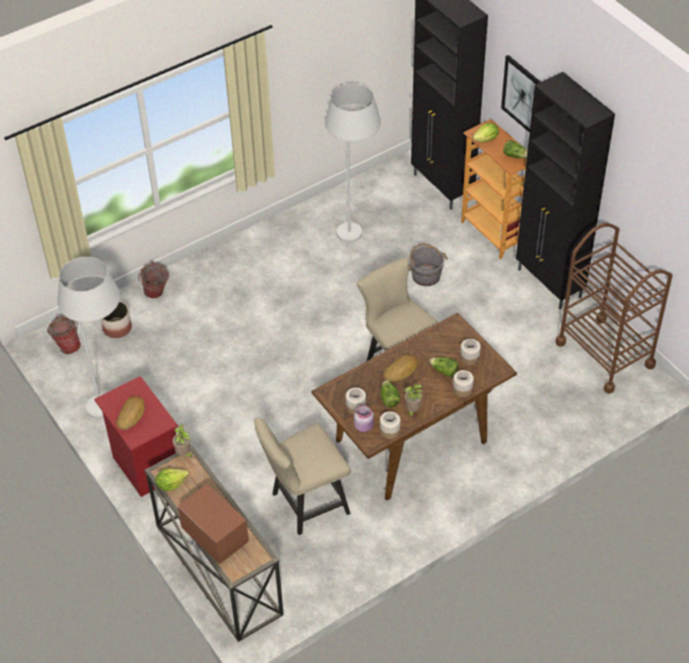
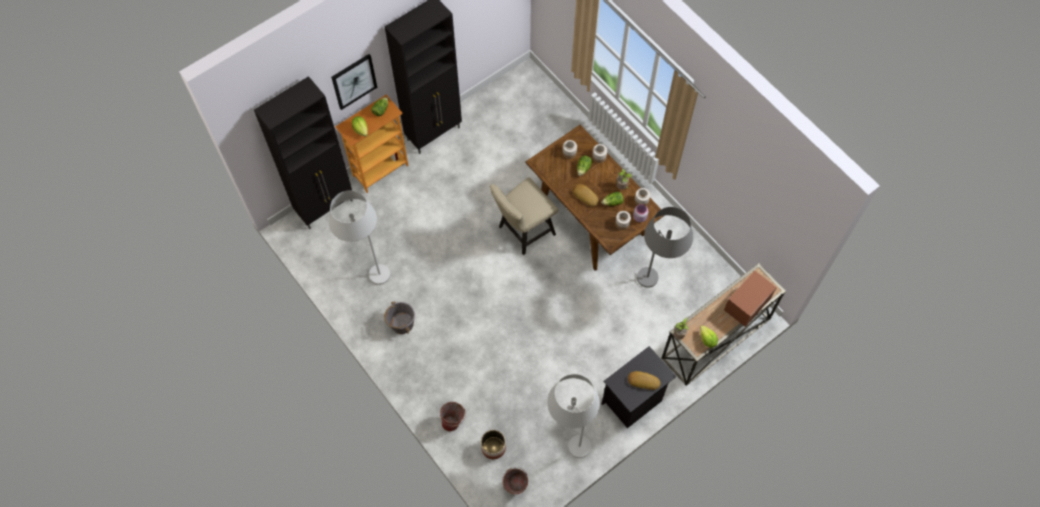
camera: 95 degrees left, 15 degrees up
red nightstand [94,376,178,497] -> black nightstand [602,346,676,428]
beige chair [254,418,351,535] -> grey floor lamp [637,207,693,288]
grey bucket [409,243,448,286] -> grey bucket moved to [384,302,415,334]
brown cart [556,223,673,394] -> none

